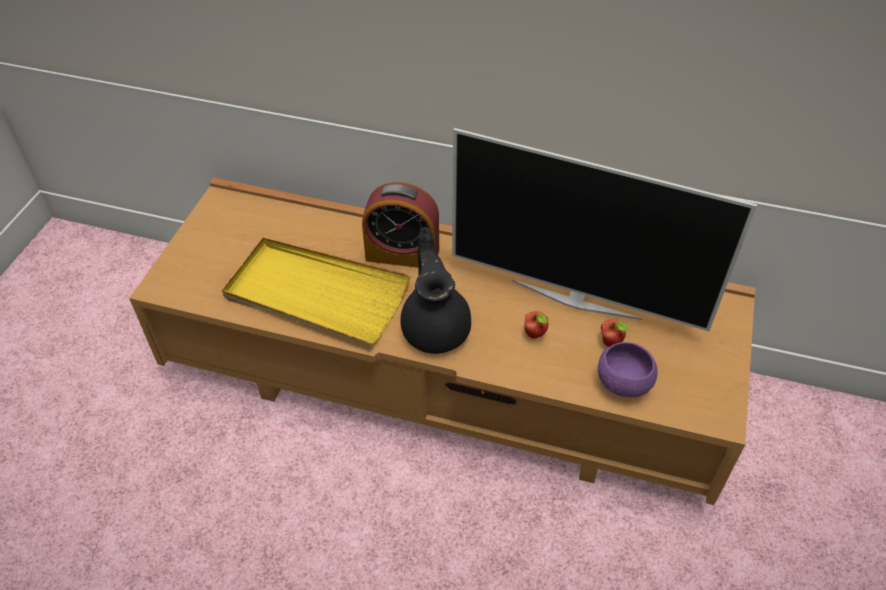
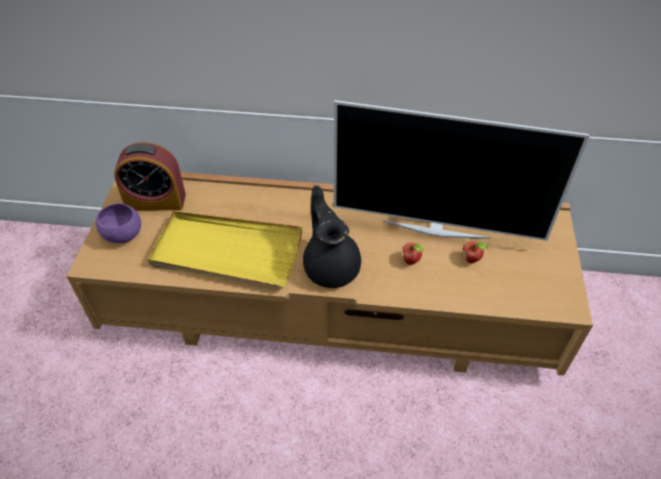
camera: 10 degrees left, 0 degrees up
alarm clock [362,182,439,268] -> alarm clock moved to [114,142,186,211]
purple bowl [598,342,658,397] -> purple bowl moved to [95,203,141,243]

